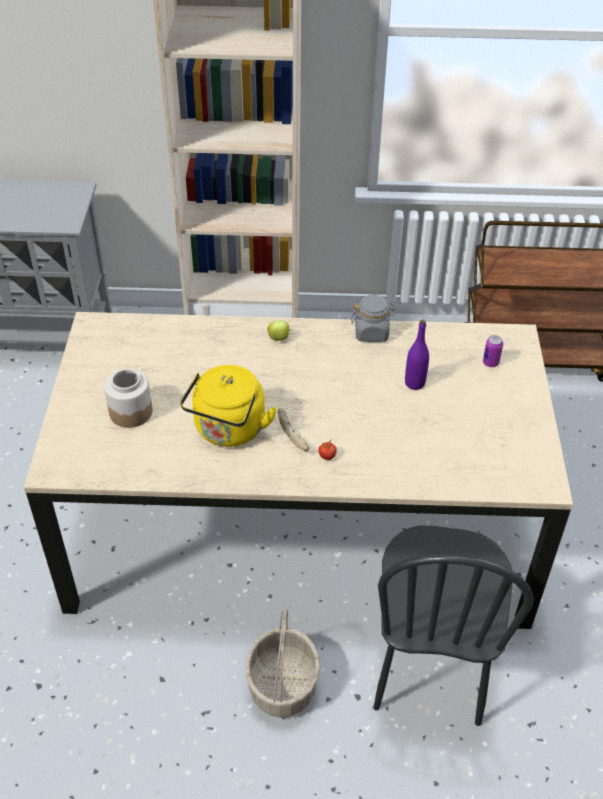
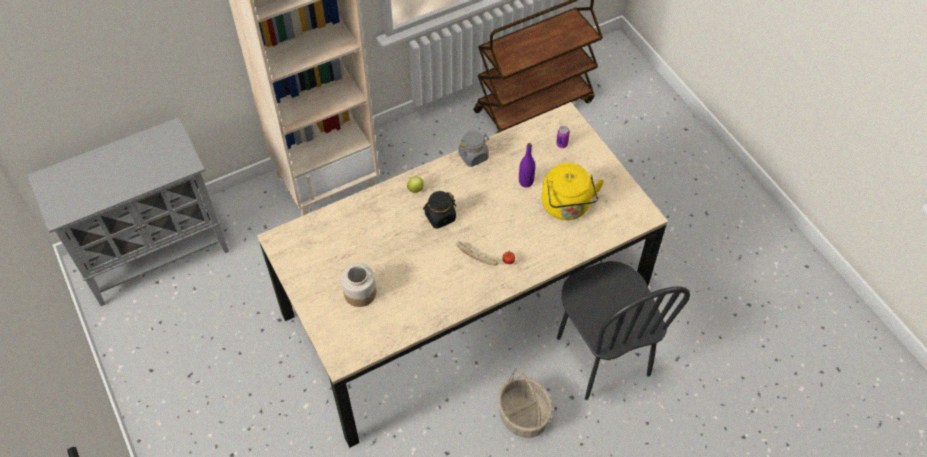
camera: 30 degrees left, 10 degrees up
yellow kettle [180,365,277,447] -> yellow kettle moved to [542,163,604,220]
none -> black jar [423,191,456,229]

